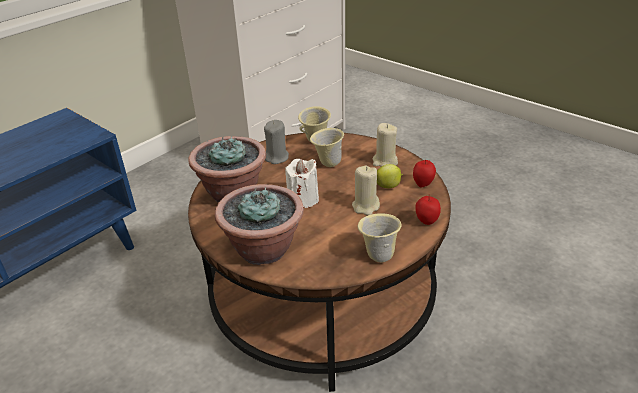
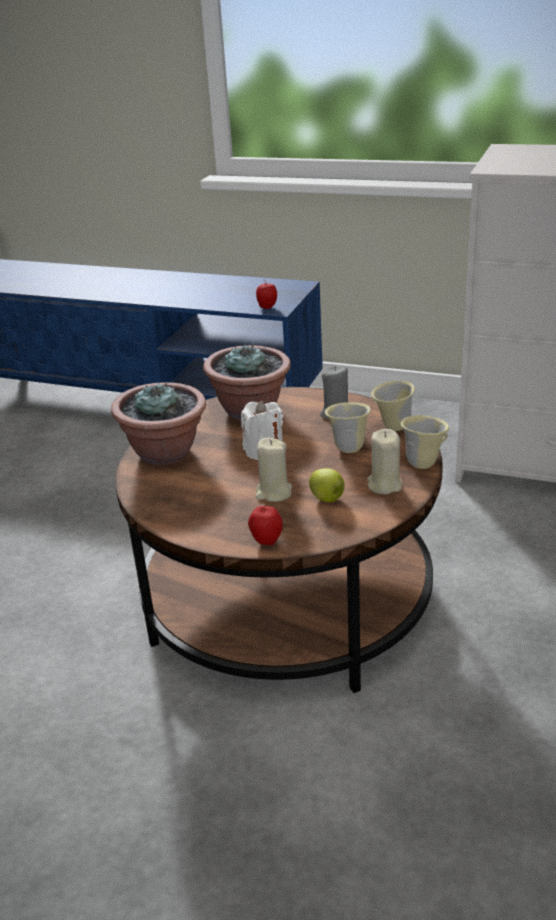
camera: 70 degrees right, 5 degrees down
beige mug [358,213,402,262] -> beige mug moved to [401,415,449,469]
apple [413,160,436,188] -> apple moved to [256,280,277,309]

